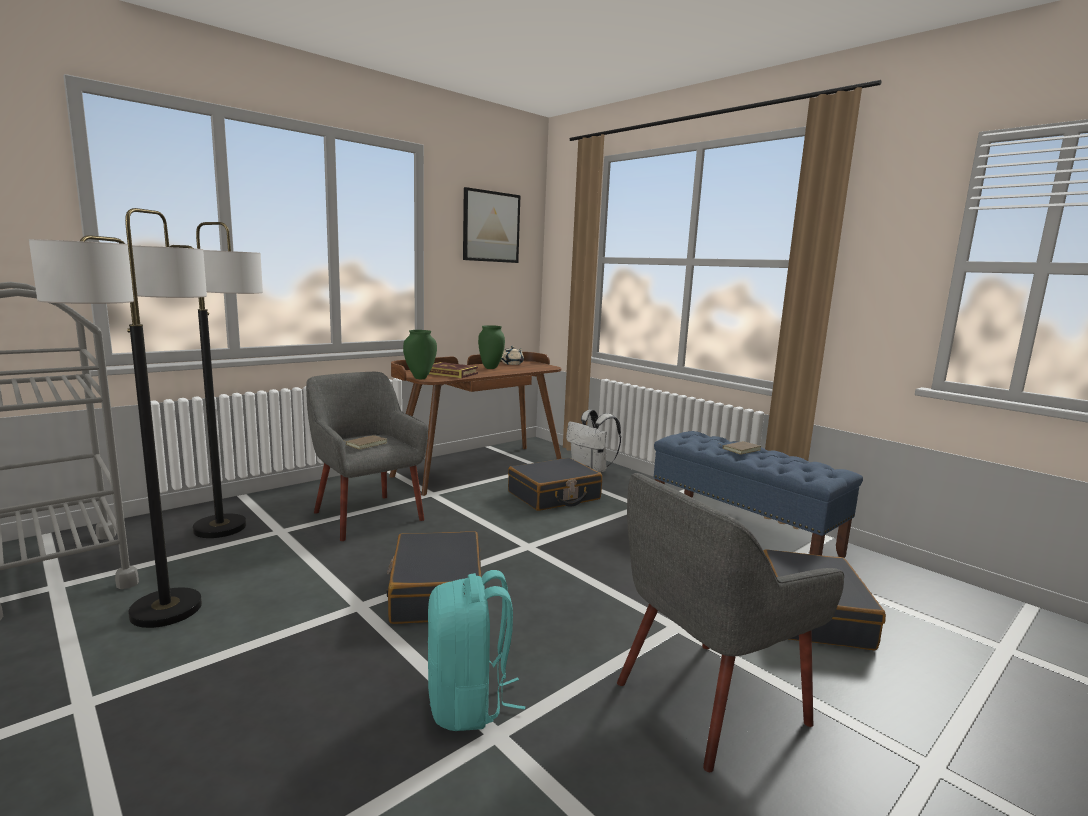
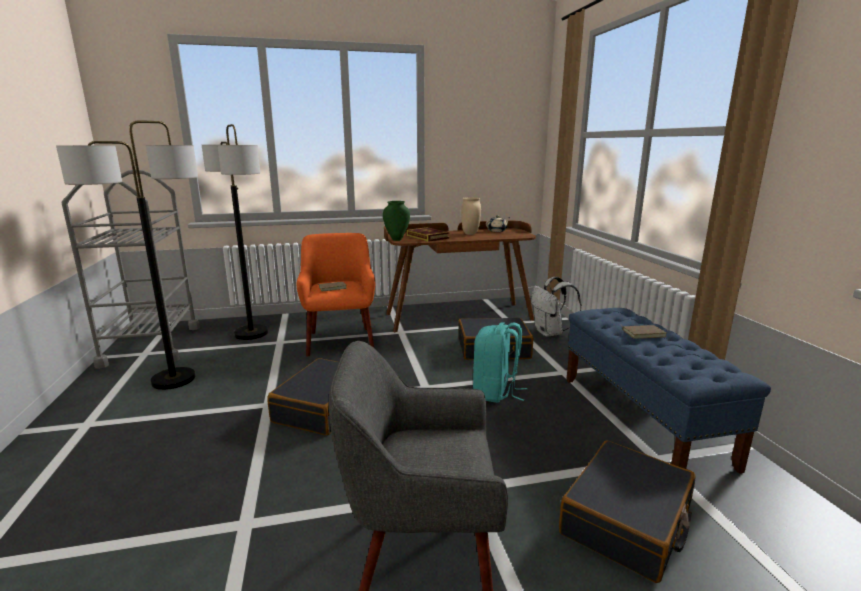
camera: 30 degrees right, 5 degrees up
grey armchair [306,372,428,541] -> orange armchair [297,233,375,356]
turquoise backpack [428,570,526,731] -> turquoise backpack moved to [473,322,527,403]
picture [463,187,520,263] -> none
green vase [478,325,505,369] -> beige vase [461,197,481,235]

